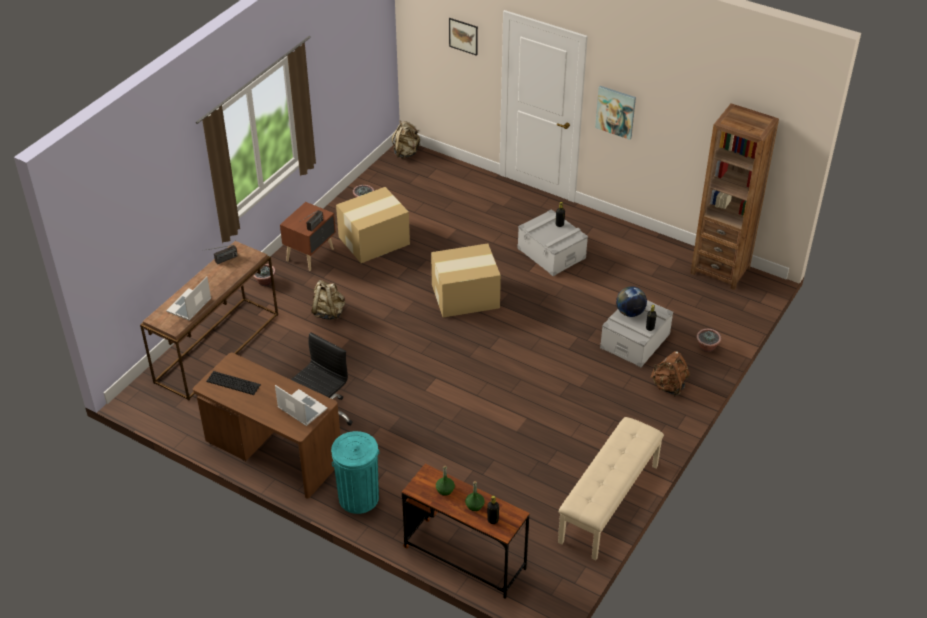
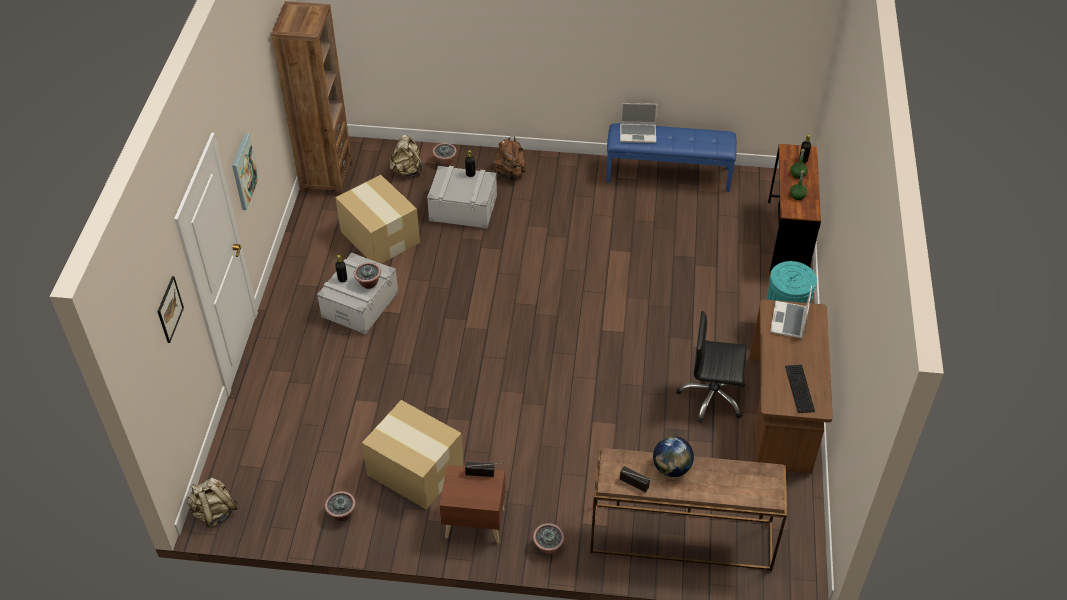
camera: 115 degrees left, 5 degrees up
laptop [166,276,211,321] -> laptop moved to [620,103,658,143]
beige backpack [312,280,345,320] -> beige backpack moved to [389,135,422,176]
cardboard box [431,243,501,318] -> cardboard box moved to [335,175,420,264]
beige bench [558,417,664,561] -> blue bench [606,123,737,192]
globe [616,287,647,317] -> globe moved to [653,436,694,477]
none -> potted plant [354,262,381,289]

